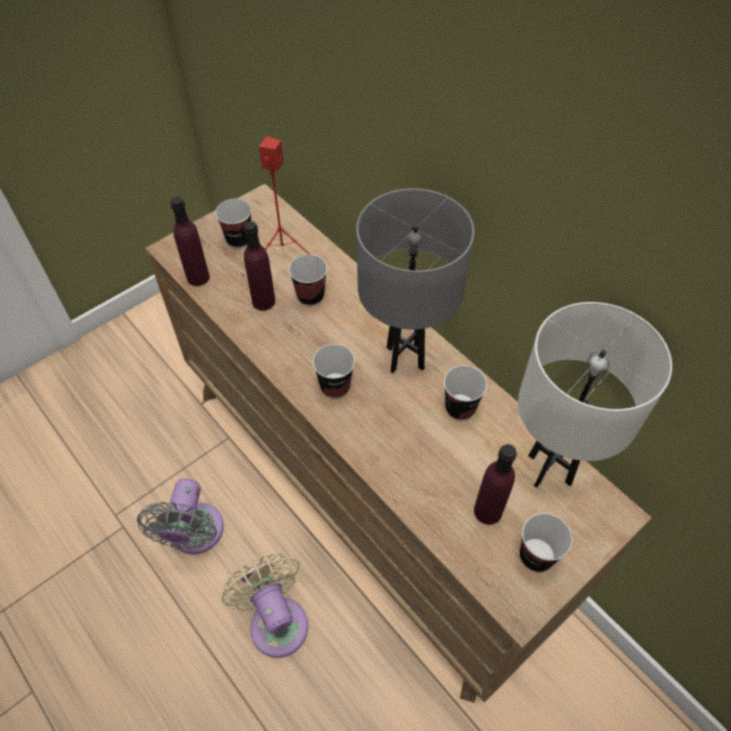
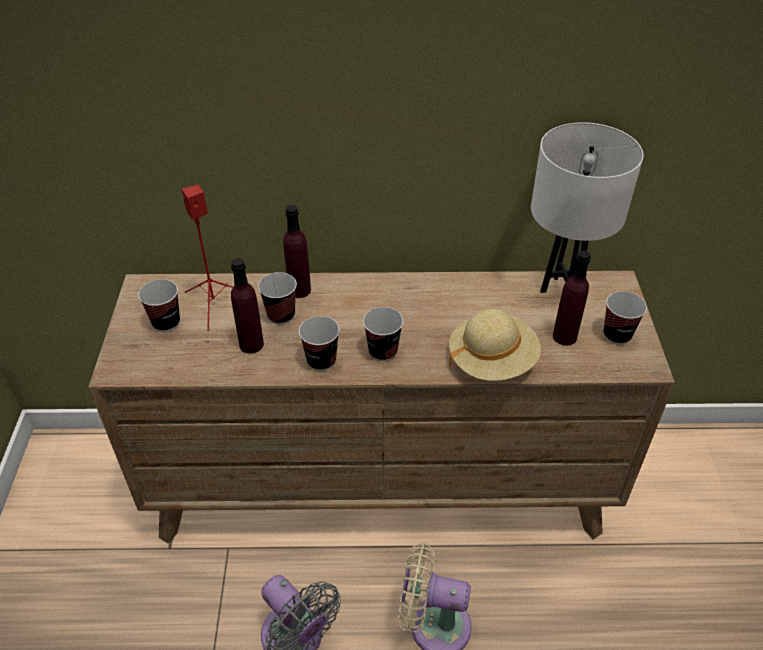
camera: 50 degrees left, 10 degrees down
purple bottle [170,197,210,286] -> purple bottle moved to [283,205,311,298]
grey table lamp [356,188,474,373] -> none
cup [444,365,487,420] -> cup moved to [299,316,340,371]
none -> beige hat [449,309,541,381]

